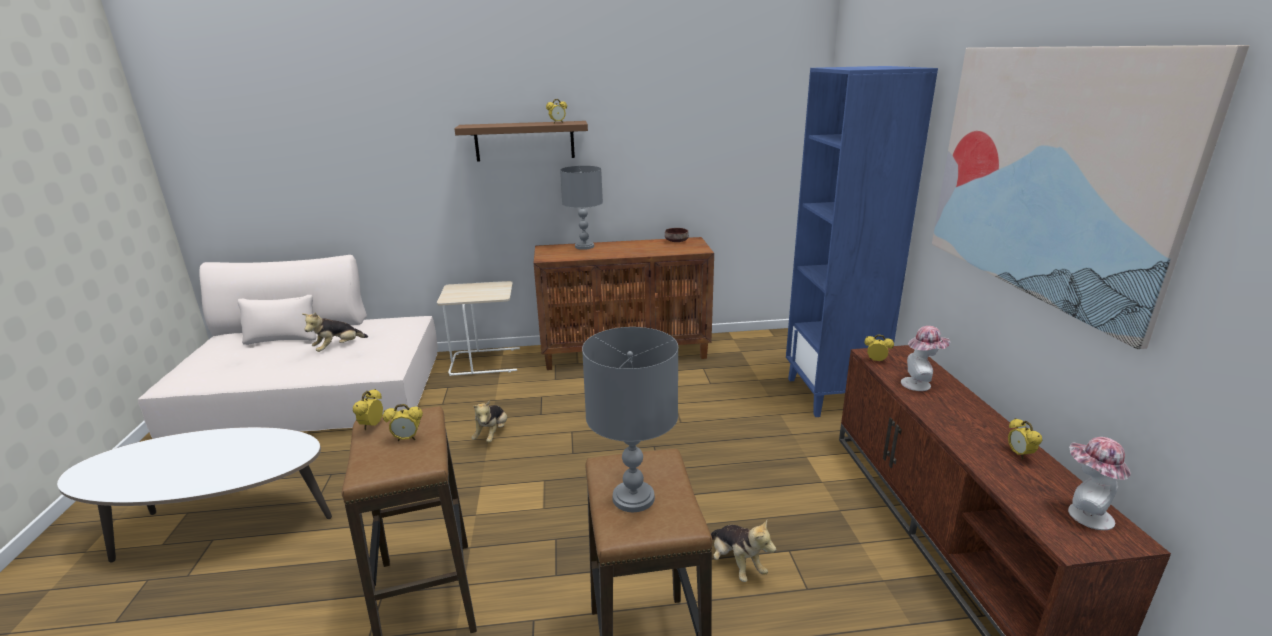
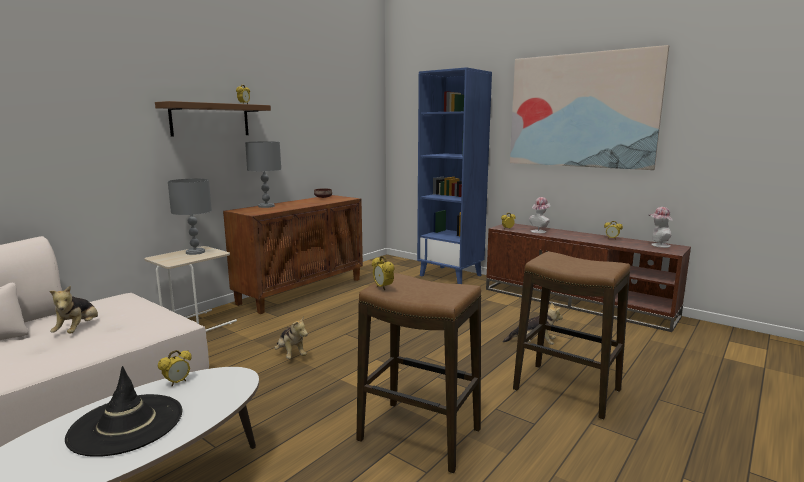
camera: 45 degrees left, 10 degrees down
alarm clock [383,404,423,441] -> alarm clock moved to [158,350,192,386]
grey table lamp [582,327,678,512] -> grey table lamp moved to [168,179,212,255]
none -> black hat [65,366,182,457]

